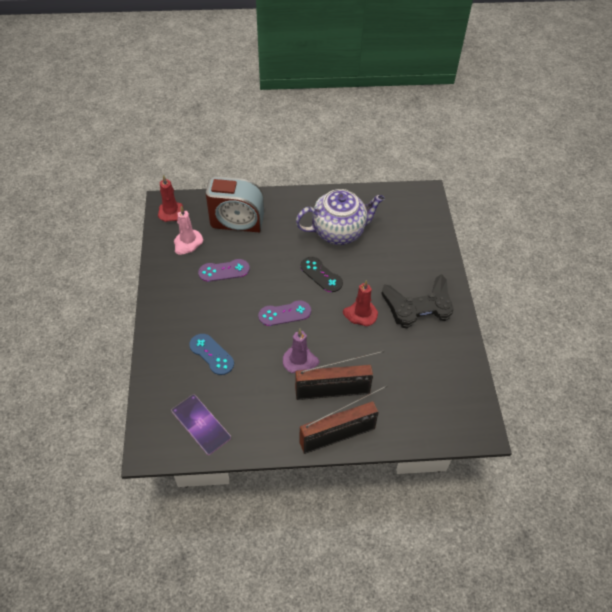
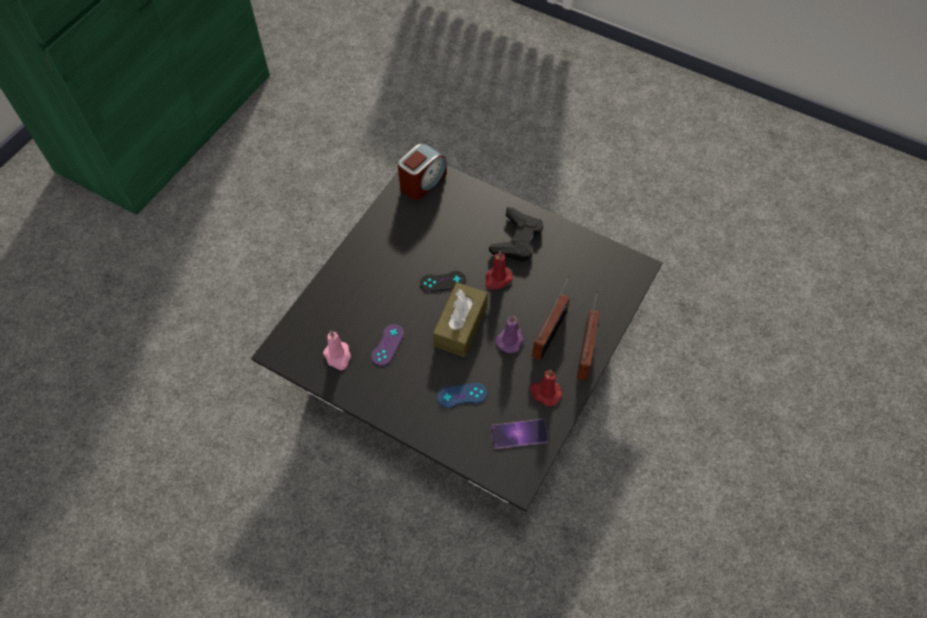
camera: 55 degrees left, 5 degrees up
red candle [158,175,183,222] -> red candle moved to [530,370,562,406]
alarm clock [206,176,264,233] -> alarm clock moved to [398,143,447,200]
purple game controller [258,300,311,326] -> brown tissue box [433,283,488,357]
teapot [296,189,385,245] -> none

